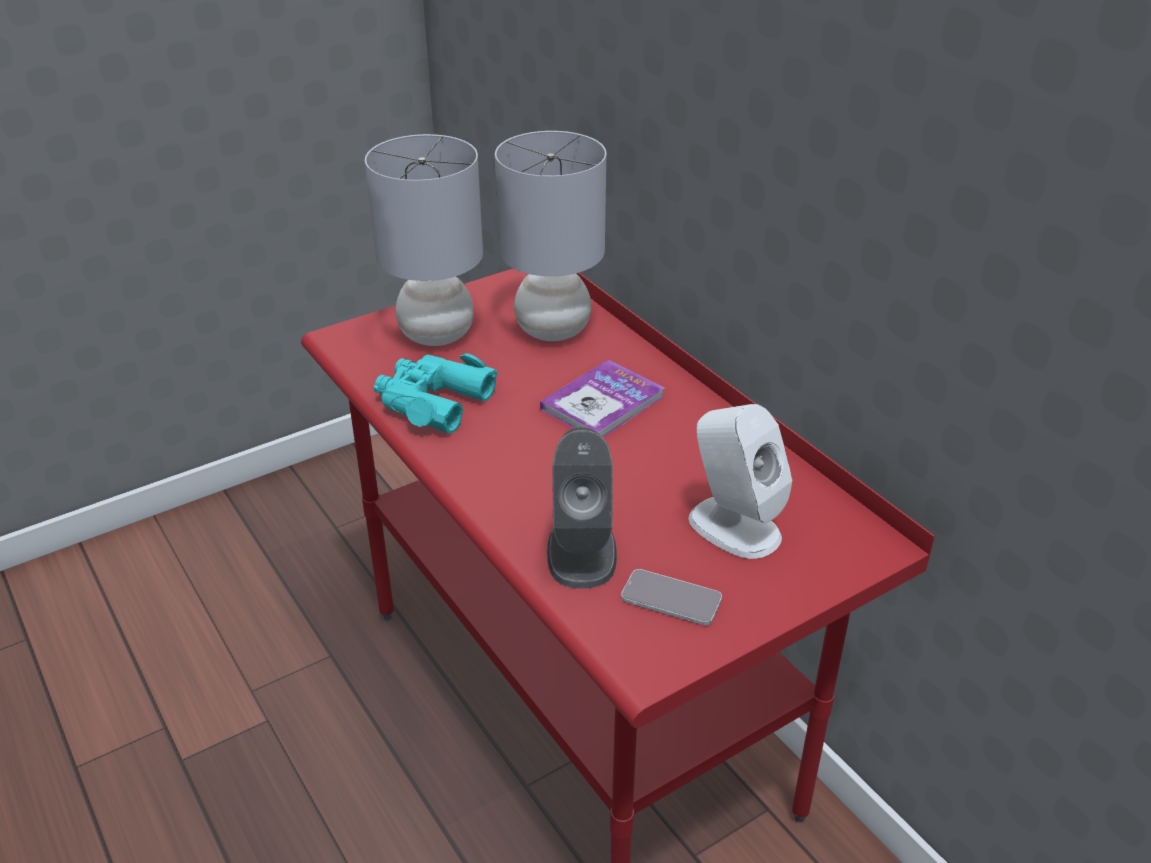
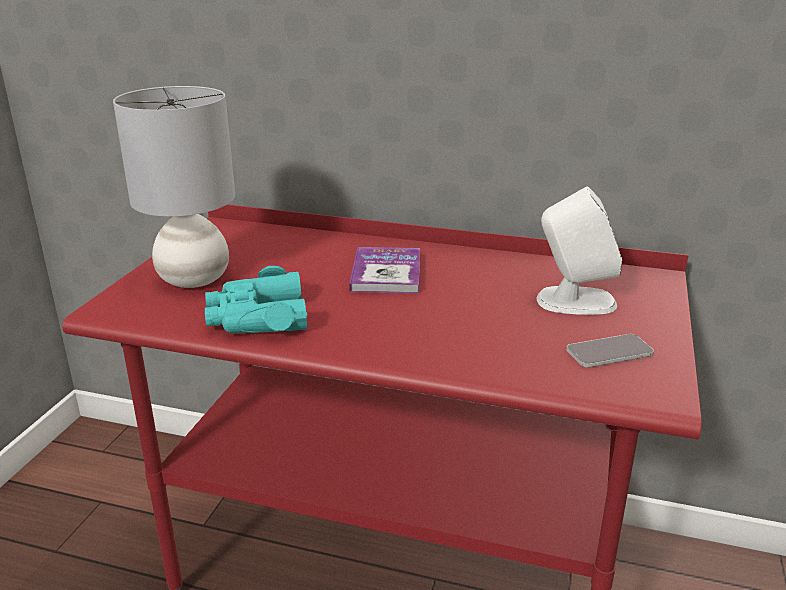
camera: 40 degrees left, 10 degrees down
grey table lamp [495,131,606,341] -> none
grey speaker [547,427,617,589] -> none

